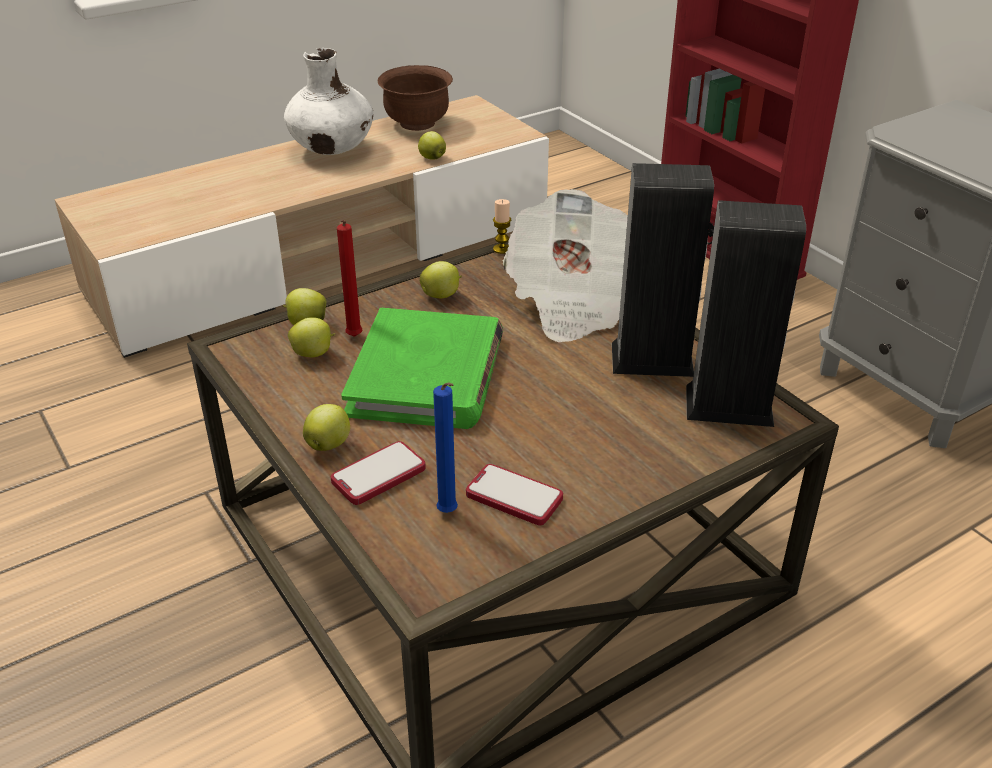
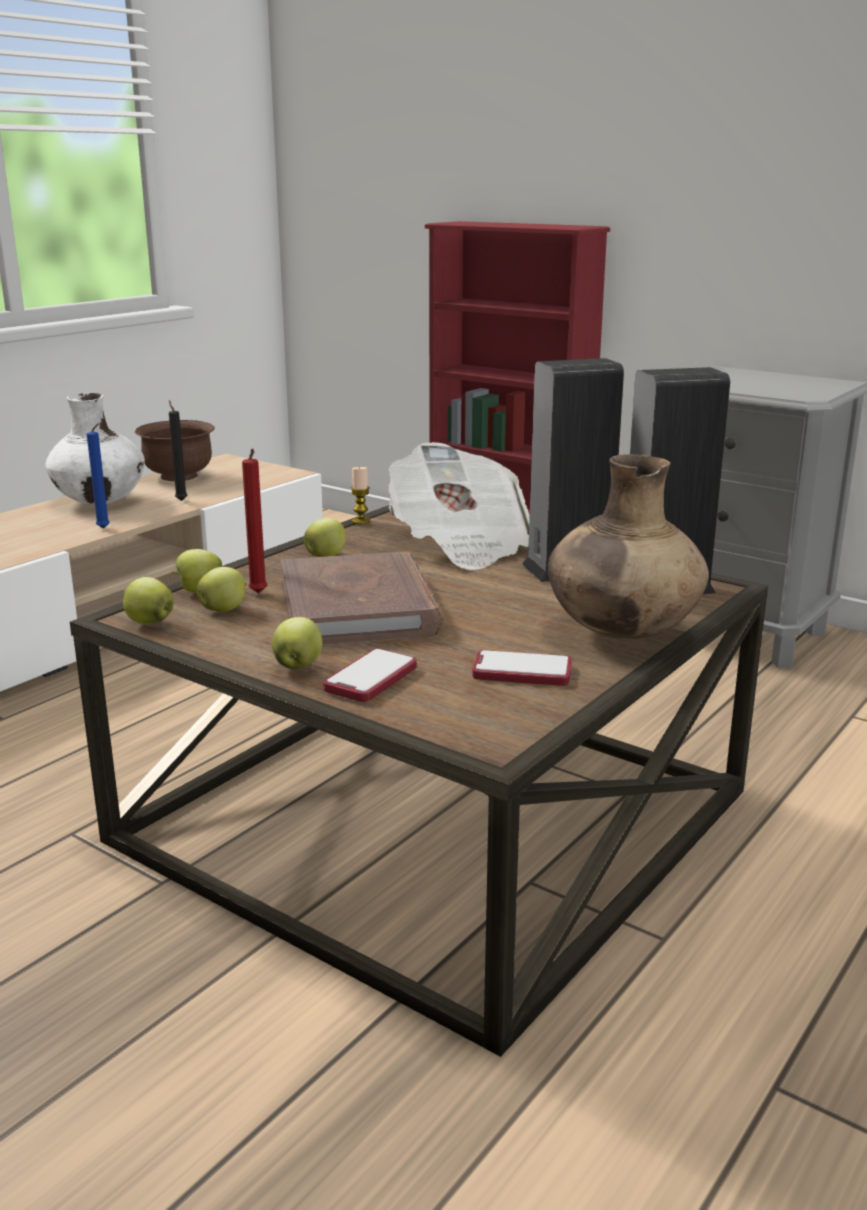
camera: 20 degrees left, 15 degrees down
green book [341,308,503,429] -> brown book [281,551,444,645]
apple [418,131,446,160] -> apple moved to [123,577,174,624]
blue candle [433,383,458,513] -> blue candle moved to [87,423,110,529]
none -> black candle [169,400,187,501]
none -> brown vase [548,454,709,639]

